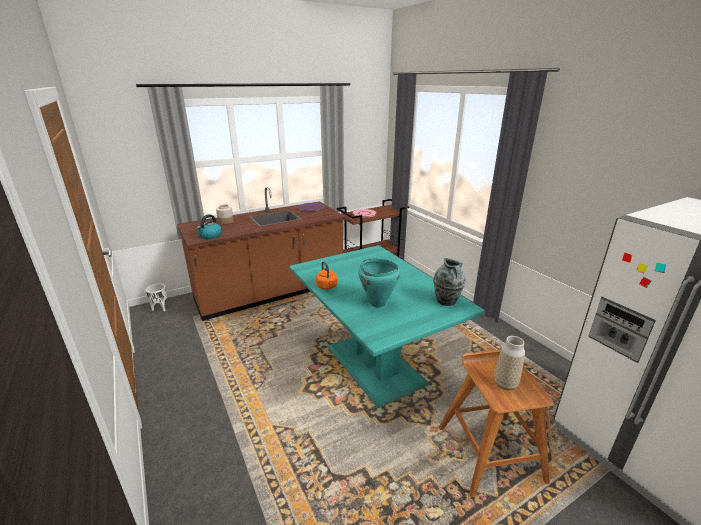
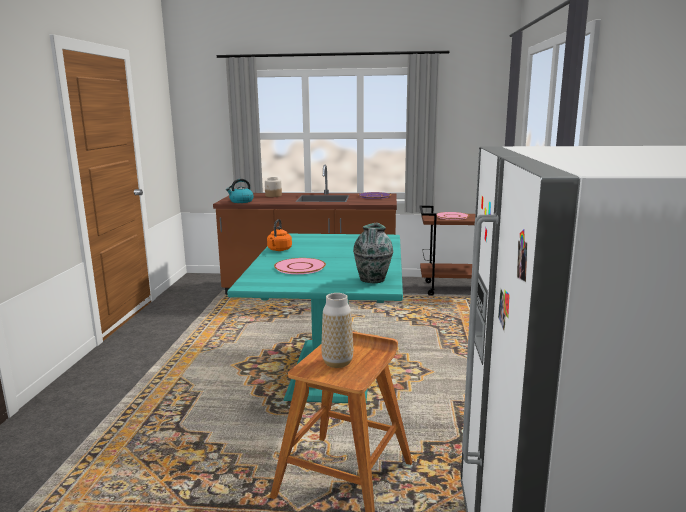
camera: 35 degrees right, 10 degrees down
white planter [146,284,167,311] -> none
turquoise cooking pot [358,258,400,308] -> pink plate [274,258,326,274]

